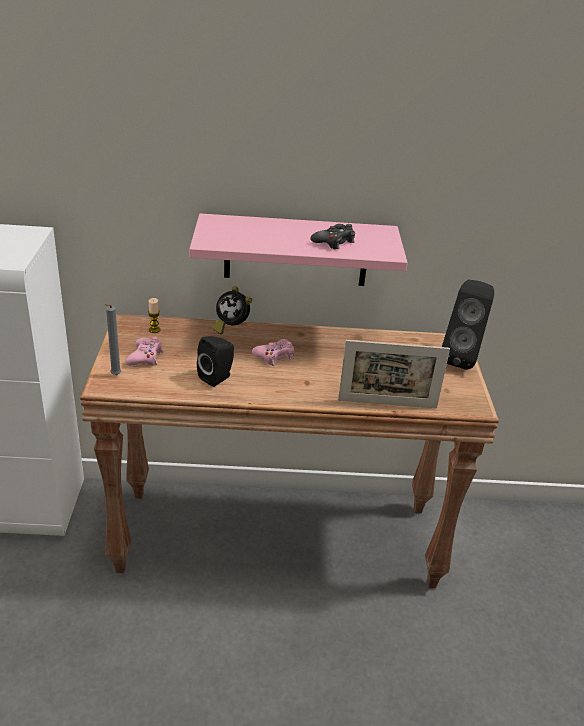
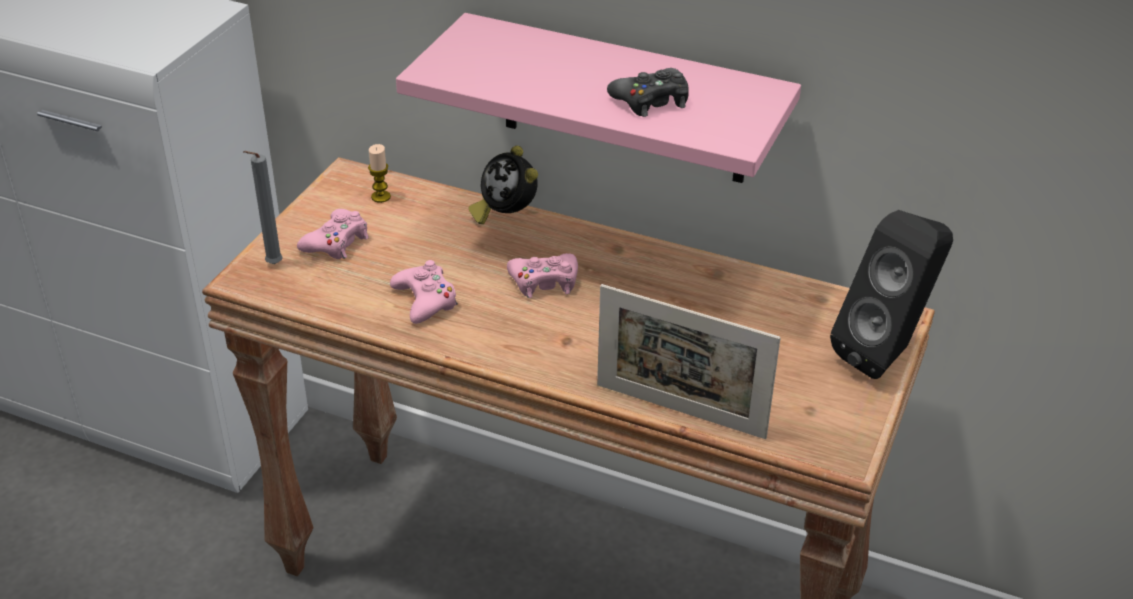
camera: 25 degrees right, 5 degrees up
black speaker [197,336,234,387] -> pink game controller [390,260,458,324]

